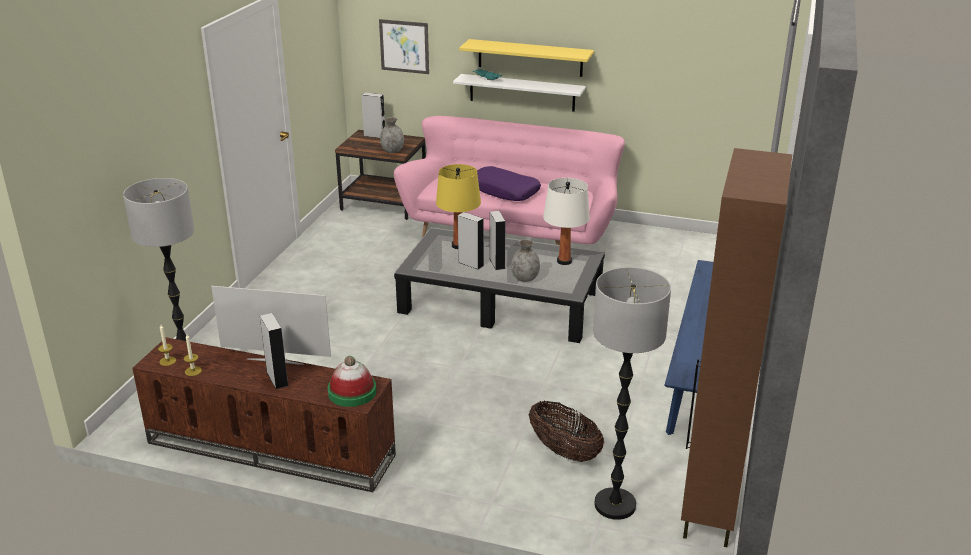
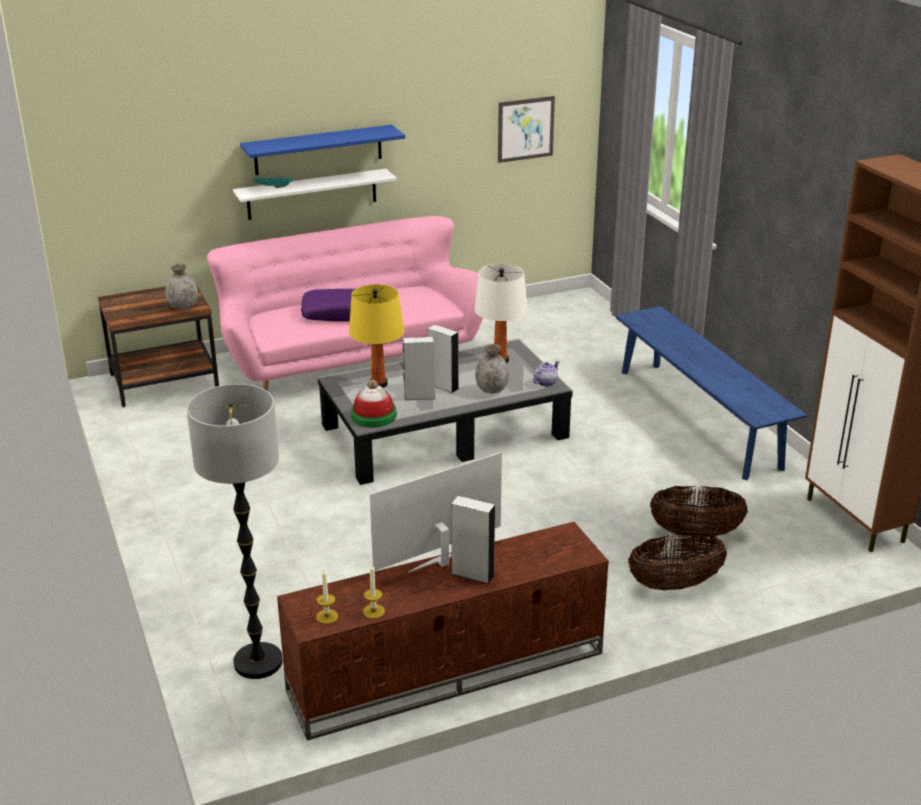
camera: 40 degrees left, 0 degrees up
hat [328,356,376,407] -> hat moved to [351,379,397,427]
grey speaker [361,92,385,138] -> none
picture [379,19,429,74] -> picture moved to [498,96,555,163]
yellow shelf [459,39,594,77] -> blue shelf [240,125,405,175]
floor lamp [593,267,671,520] -> none
none -> teapot [533,361,560,386]
none -> basket [628,532,727,590]

